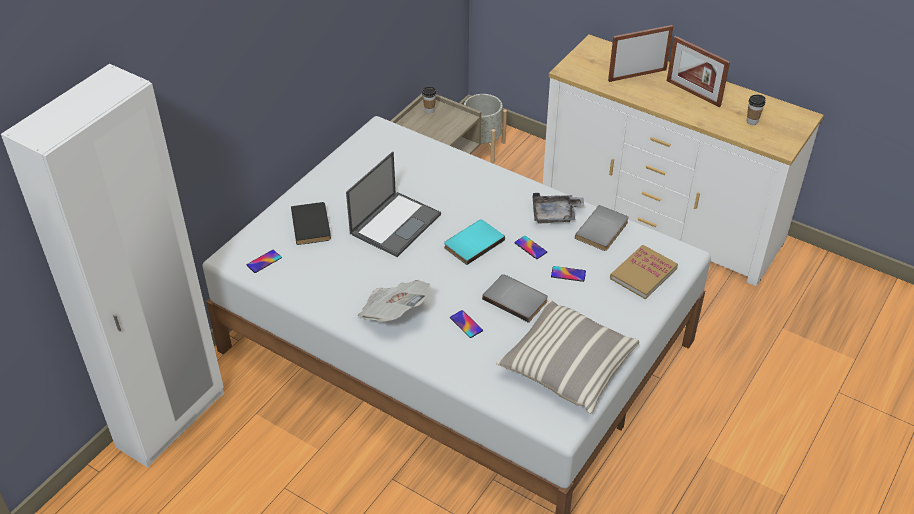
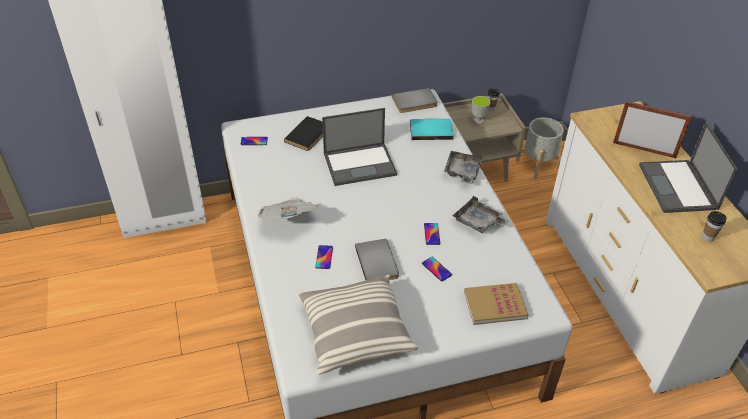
camera: 40 degrees right, 0 degrees up
turquoise book [444,219,505,265] -> turquoise book moved to [410,119,454,140]
grey book [575,205,629,251] -> grey book moved to [392,88,437,113]
picture frame [667,36,730,107] -> laptop [639,122,738,213]
none -> grey tray [444,151,483,184]
none -> cup [472,96,490,124]

